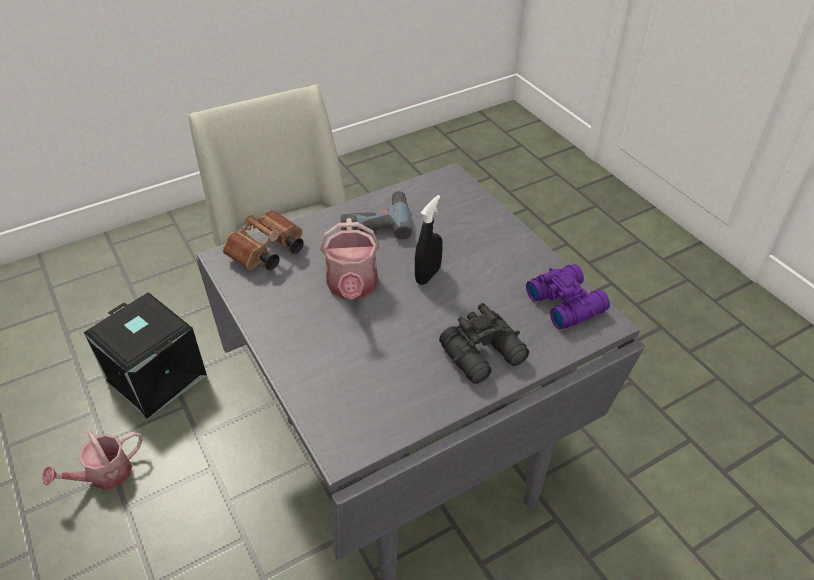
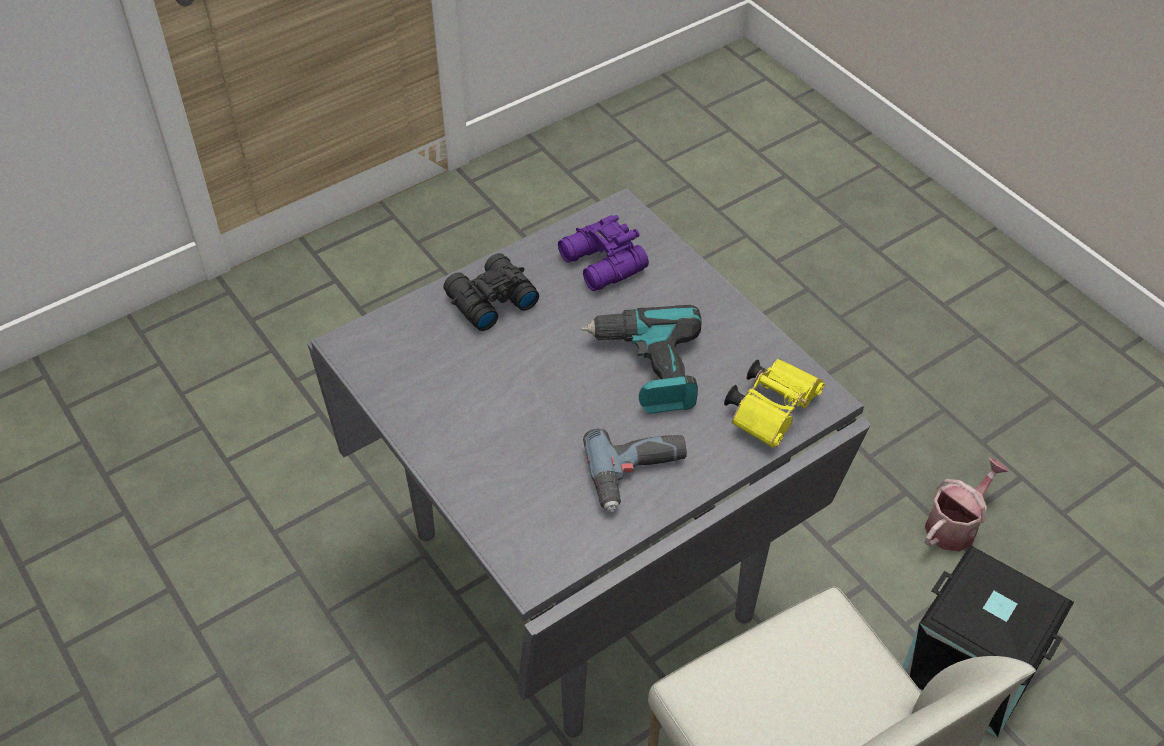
camera: 175 degrees right, 5 degrees up
brown binoculars [223,210,304,271] -> yellow binoculars [724,359,825,448]
watering can [320,218,380,300] -> power drill [581,305,702,414]
black spray bottle [415,195,443,285] -> none
purple binoculars [526,264,610,329] -> purple binoculars moved to [558,215,649,291]

